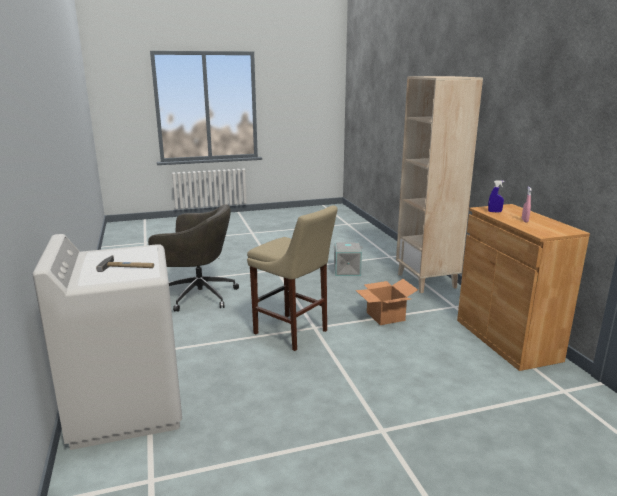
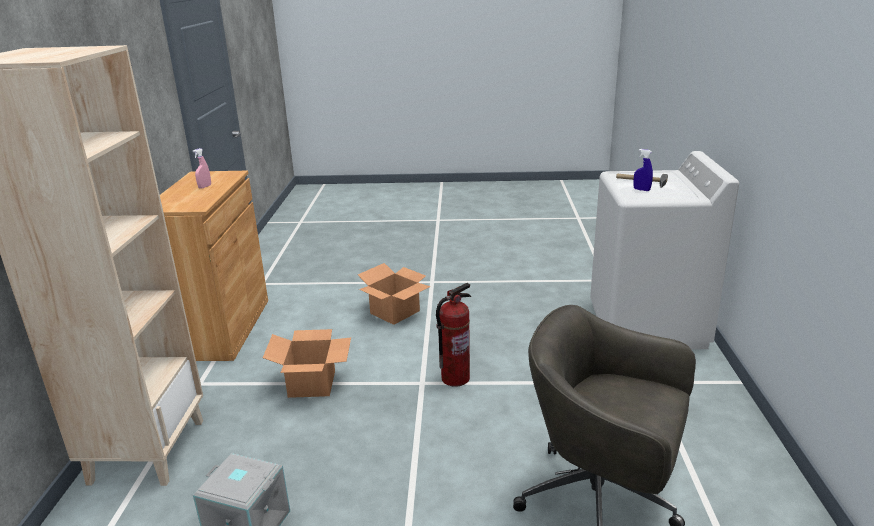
camera: 160 degrees left, 5 degrees up
beige stool [247,205,337,351] -> fire extinguisher [436,283,471,387]
blue spray bottle [488,180,504,213] -> blue spray bottle moved to [633,149,653,191]
none -> cardboard box [358,263,431,325]

